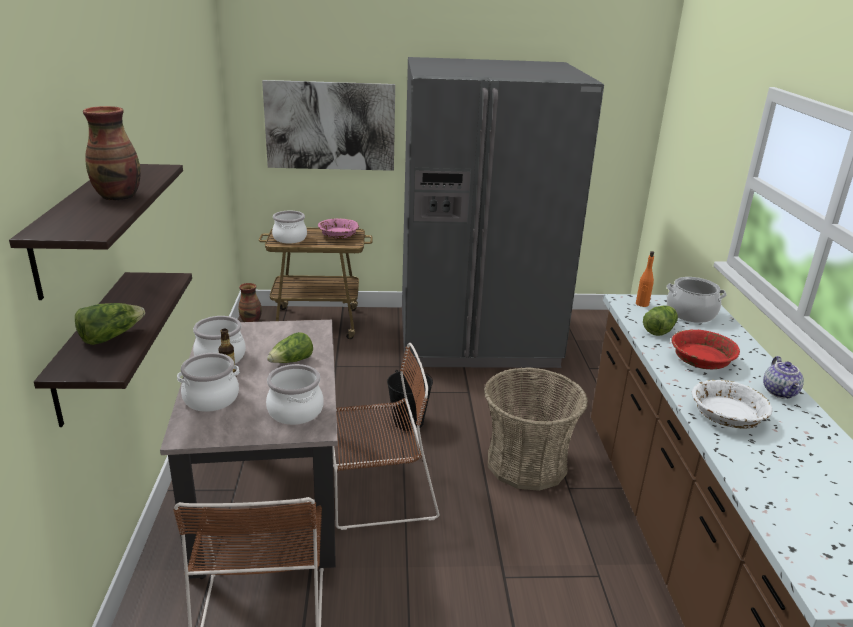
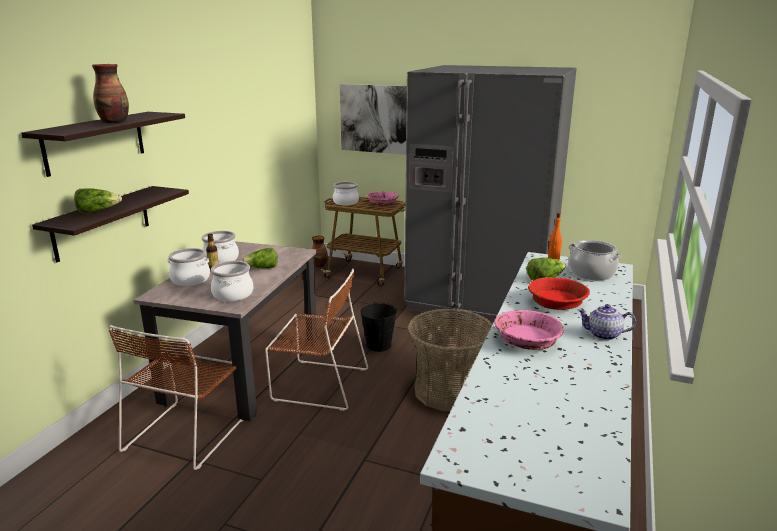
camera: 25 degrees right, 5 degrees down
white bowl [692,380,772,429] -> pink bowl [494,310,564,350]
teapot [763,356,804,399] -> teapot turned 75 degrees clockwise [578,304,636,340]

